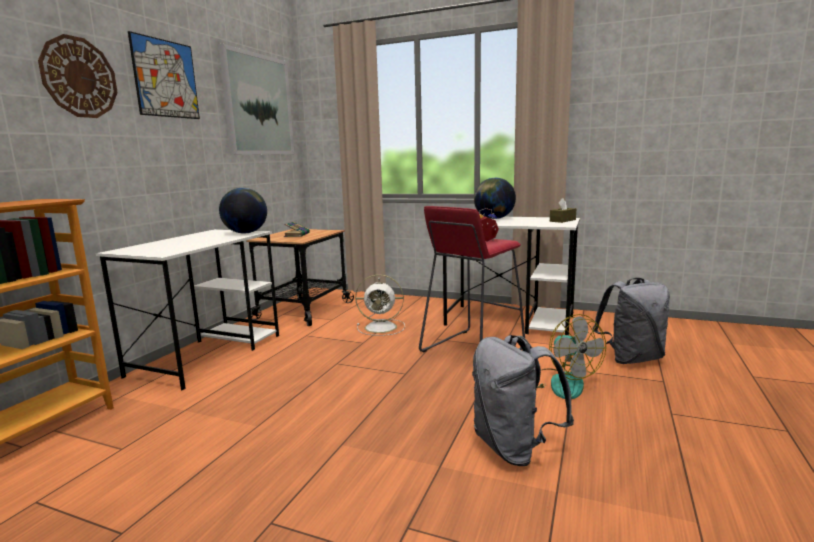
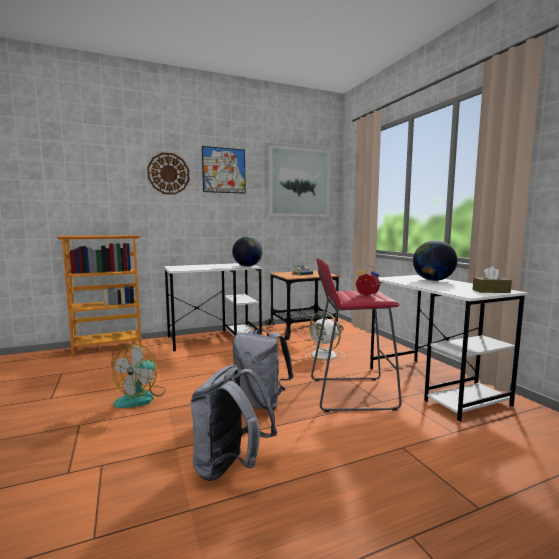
camera: 45 degrees right, 5 degrees down
fan [537,314,606,399] -> fan moved to [112,343,166,408]
grey backpack [593,278,670,364] -> grey backpack moved to [232,329,293,410]

